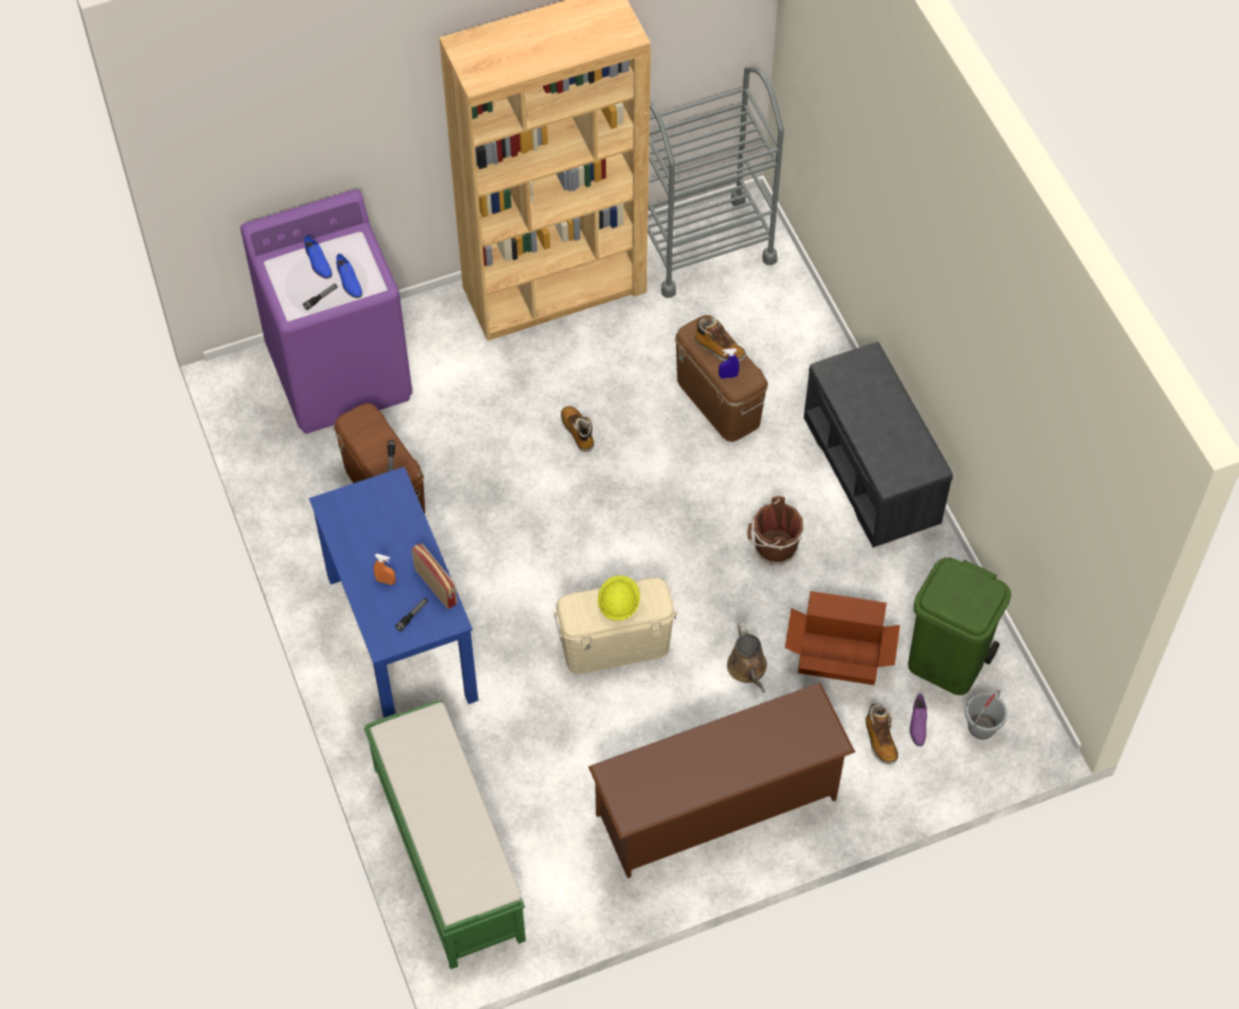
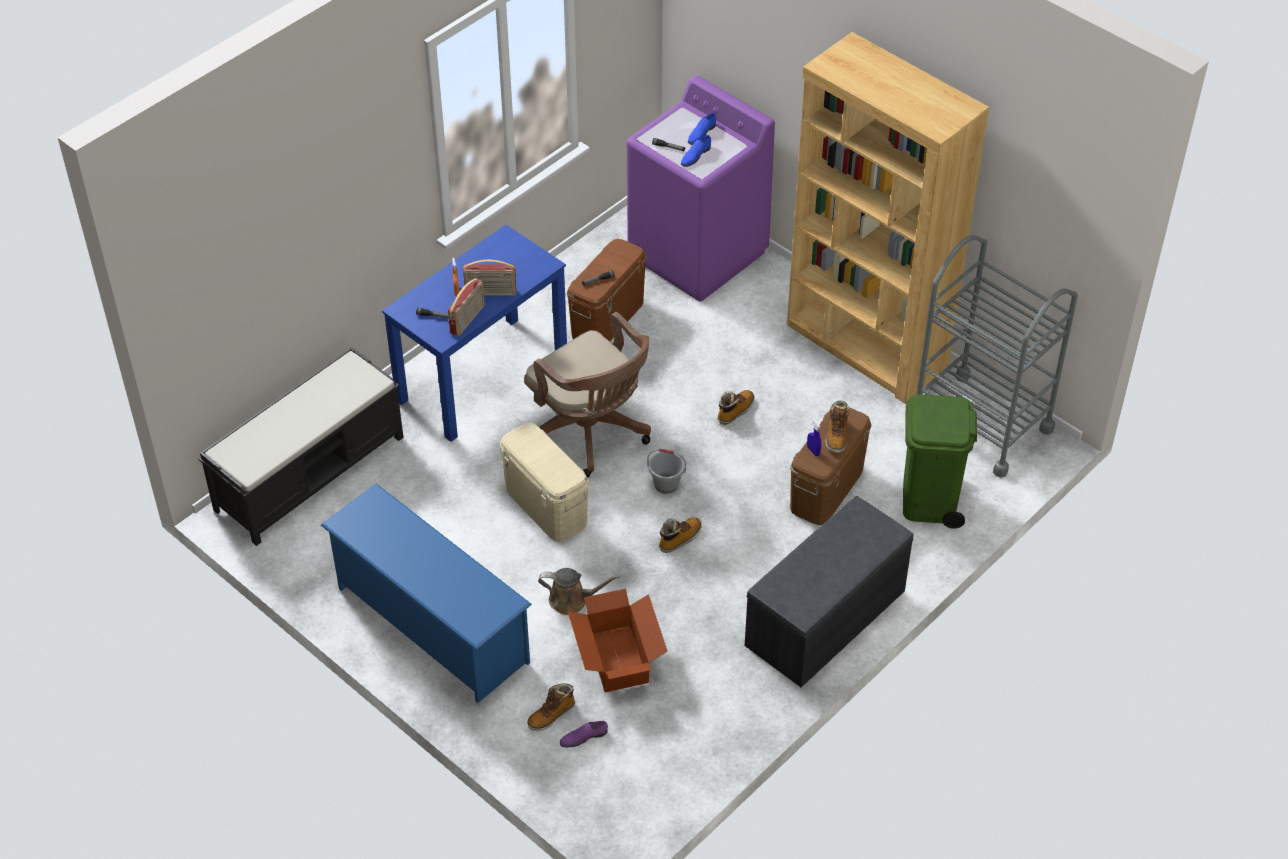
camera: 65 degrees right, 10 degrees down
green bench [364,700,526,969] -> black bench [199,347,404,546]
brown shoe rack [588,682,855,878] -> blue shoe rack [321,483,532,703]
yellow hard hat [598,575,640,621] -> none
brown watering can [727,622,767,693] -> brown watering can turned 135 degrees counterclockwise [538,568,620,615]
brown bucket [748,496,804,565] -> none
green trash can [908,558,1011,695] -> green trash can moved to [903,394,977,529]
grey bucket [965,690,1007,739] -> grey bucket moved to [647,449,686,494]
none -> radio [463,260,516,296]
none -> brown office chair [524,312,651,478]
none -> boot [659,517,702,553]

